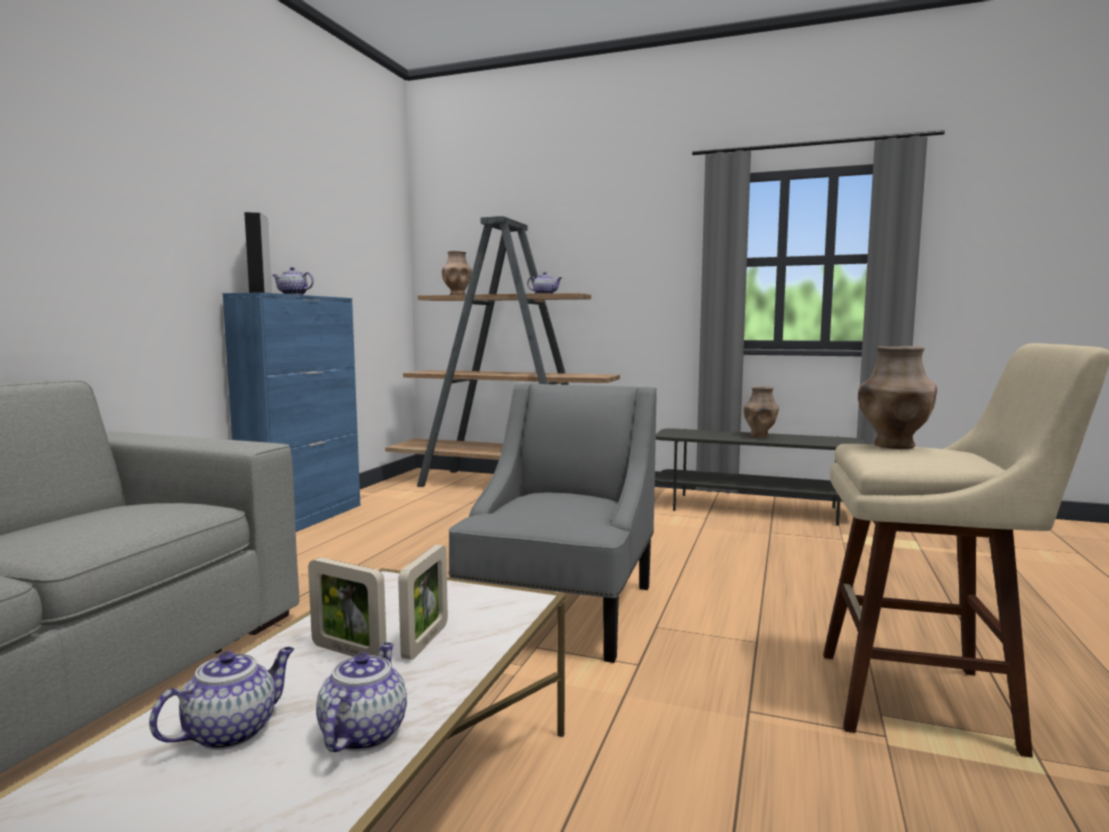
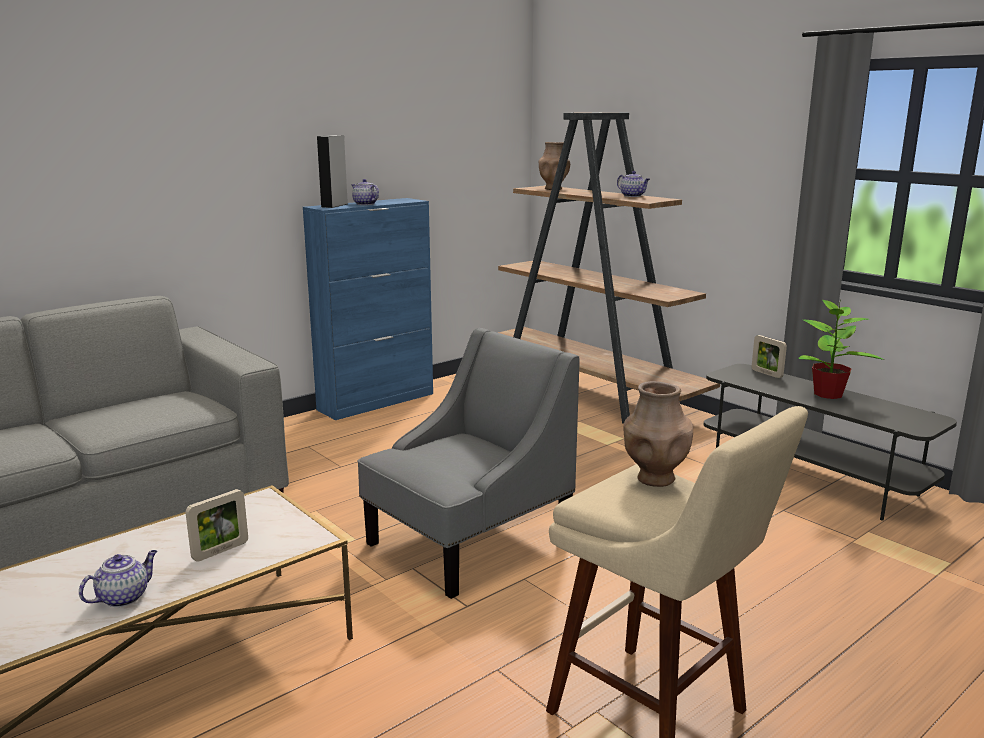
camera: 30 degrees right, 10 degrees up
teapot [149,647,294,750] -> none
picture frame [308,557,386,657] -> picture frame moved to [752,335,787,378]
brown vase [743,386,779,438] -> potted plant [798,299,884,399]

